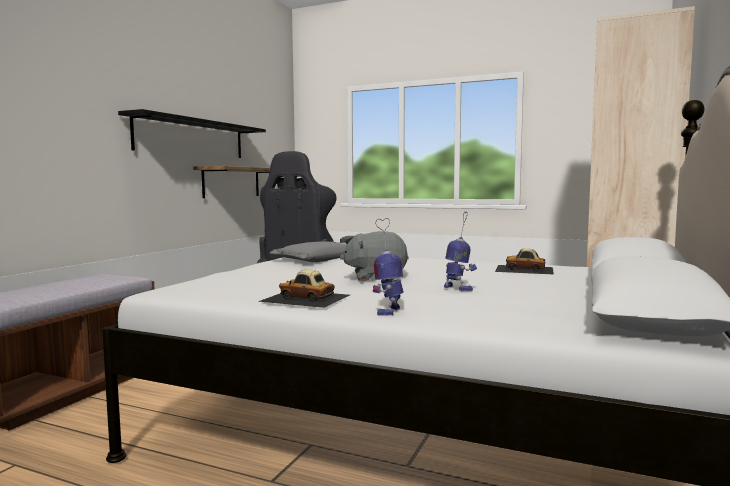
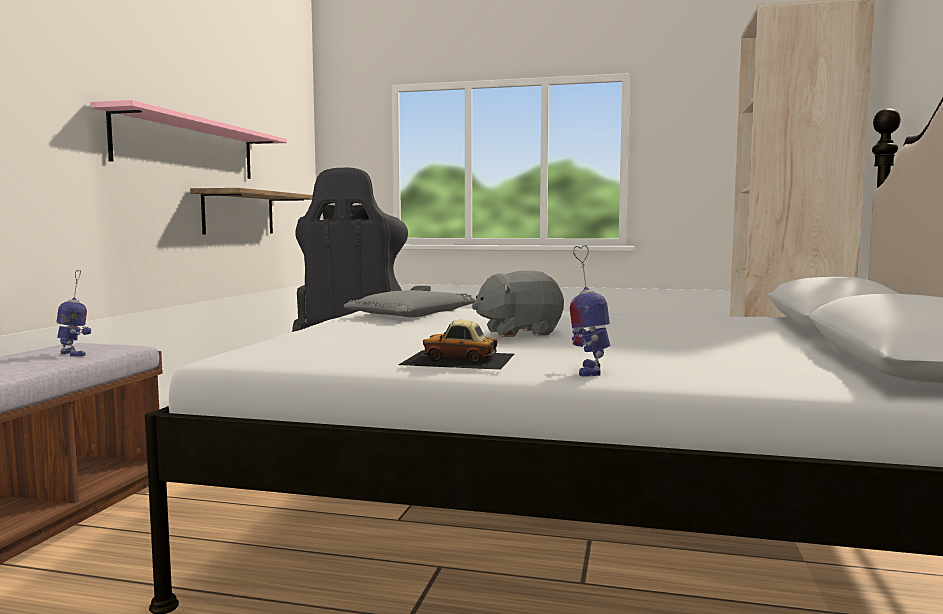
camera: 10 degrees left, 0 degrees up
black shelf [118,109,266,158] -> pink shelf [90,100,287,179]
toy robot [444,212,477,291] -> toy robot moved to [56,270,91,357]
toy car [495,248,554,275] -> none

